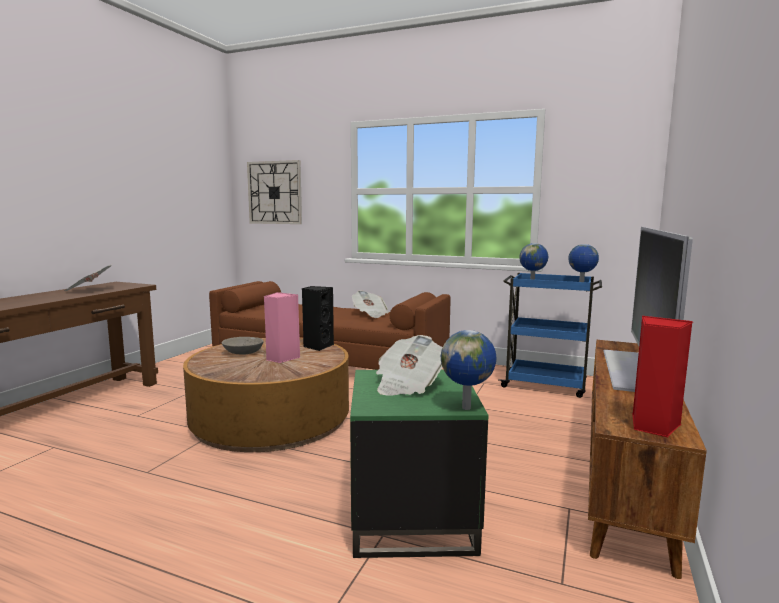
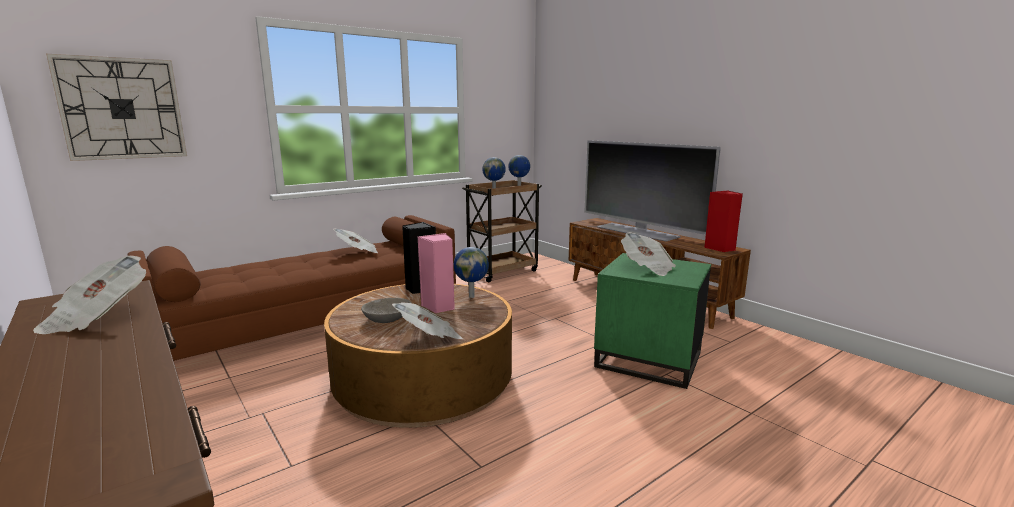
camera: 60 degrees left, 5 degrees up
globe [441,330,496,410] -> globe moved to [454,247,489,298]
blue cart [499,273,602,398] -> brown cart [462,180,542,283]
none -> newspaper [392,303,463,339]

